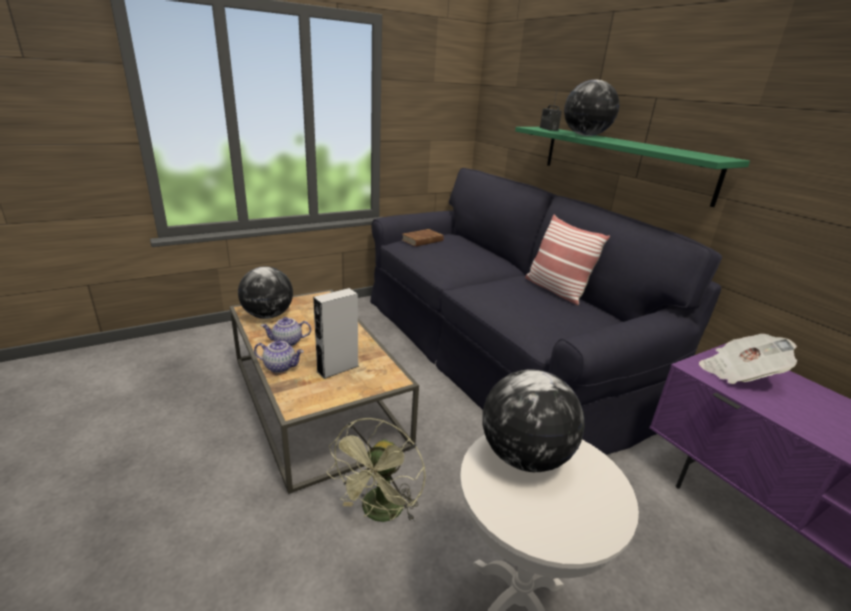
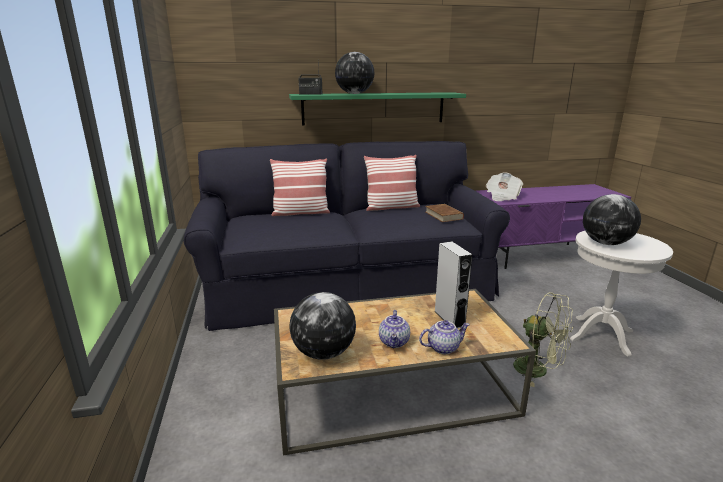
camera: 70 degrees left, 5 degrees down
teapot [254,340,304,373] -> teapot turned 45 degrees clockwise [419,320,470,354]
brown book [402,229,444,247] -> brown book moved to [426,204,464,222]
none -> pillow [270,158,330,216]

